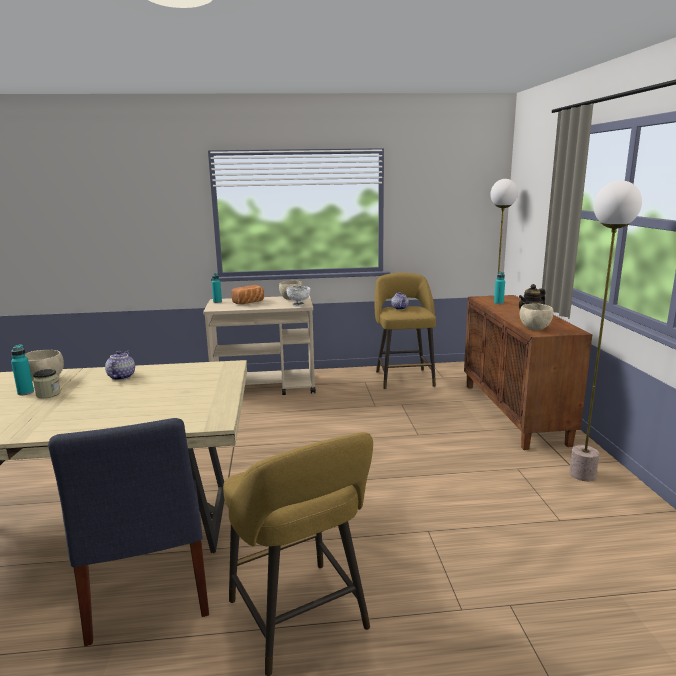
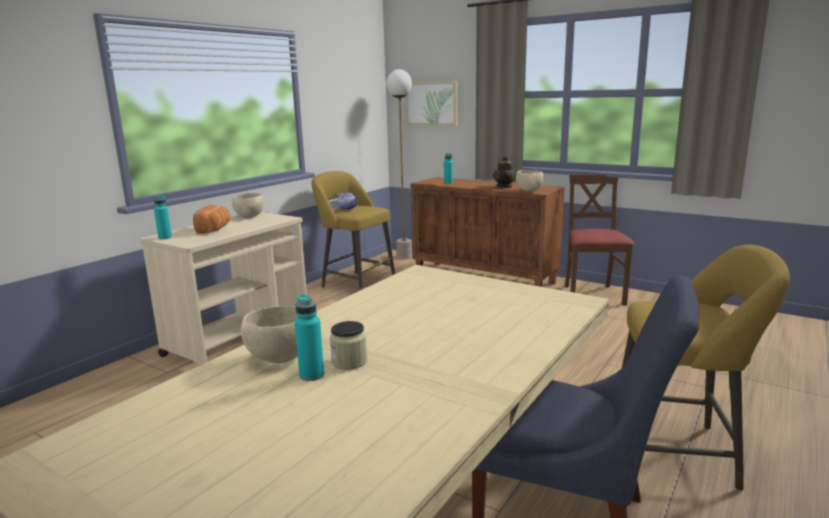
camera: 50 degrees left, 0 degrees up
teapot [105,351,135,380] -> none
white bowl [287,286,310,306] -> none
floor lamp [569,180,642,481] -> brown chair [565,174,635,305]
none -> picture [406,81,458,126]

